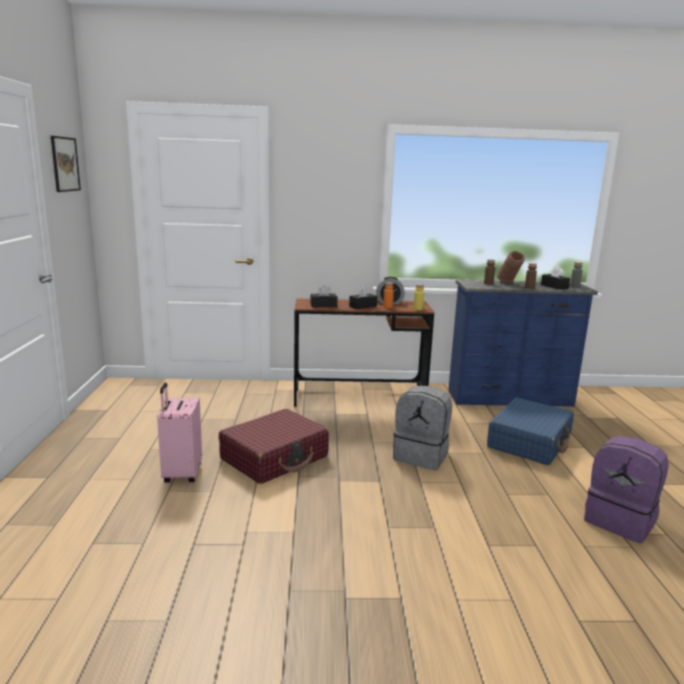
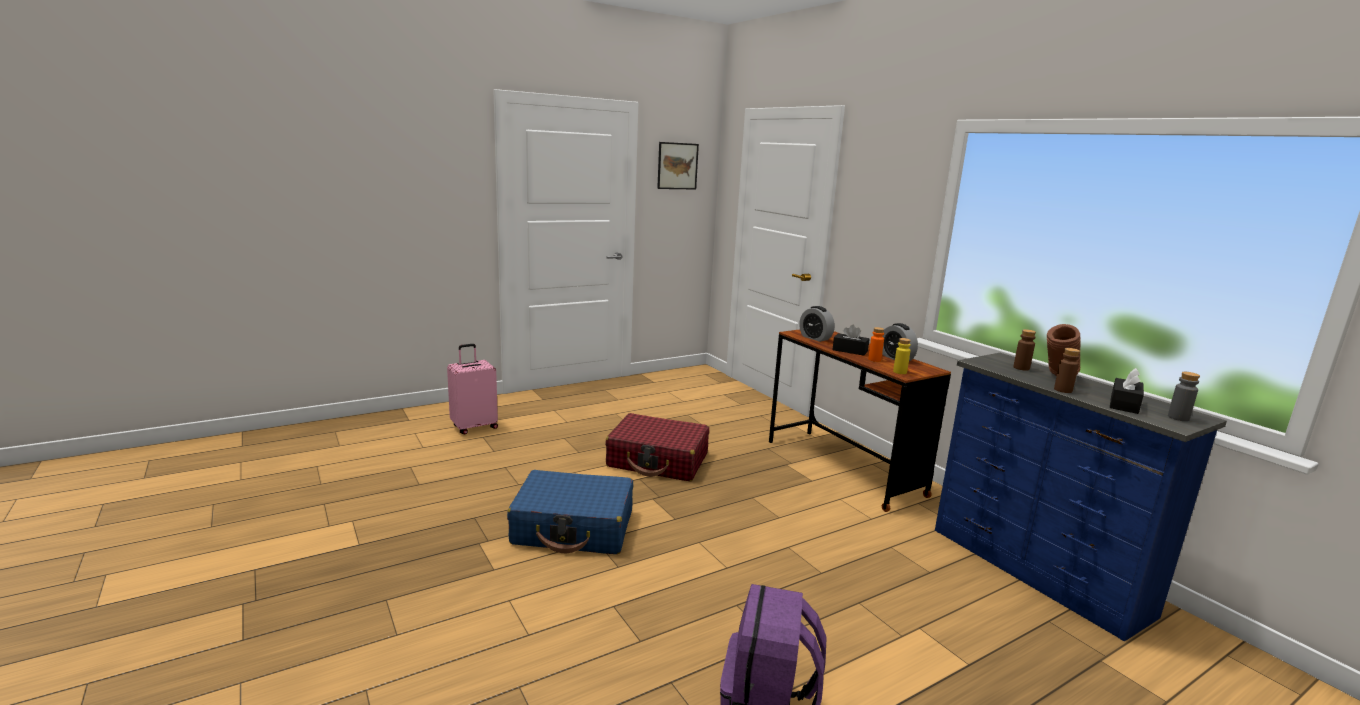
camera: 60 degrees right, 0 degrees up
pink suitcase [157,382,202,483] -> pink suitcase moved to [447,344,498,435]
black tissue box [310,285,337,307] -> alarm clock [799,306,835,342]
grey backpack [393,386,452,470] -> none
blue suitcase [487,398,574,465] -> blue suitcase moved to [507,470,633,554]

